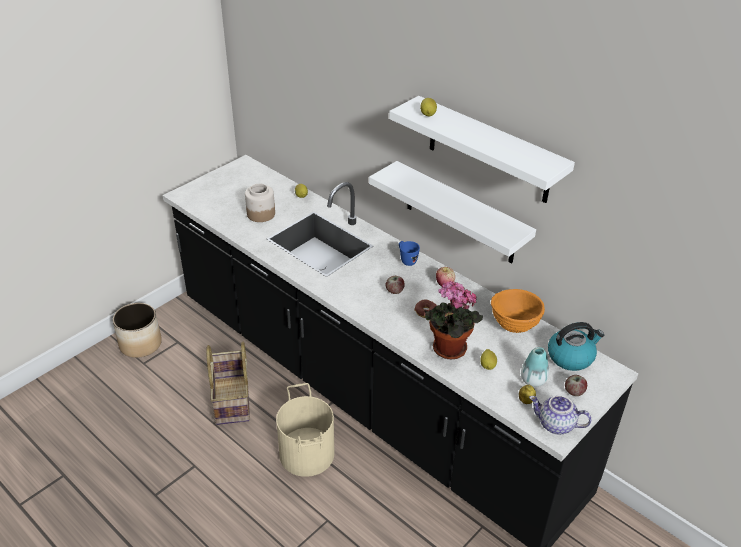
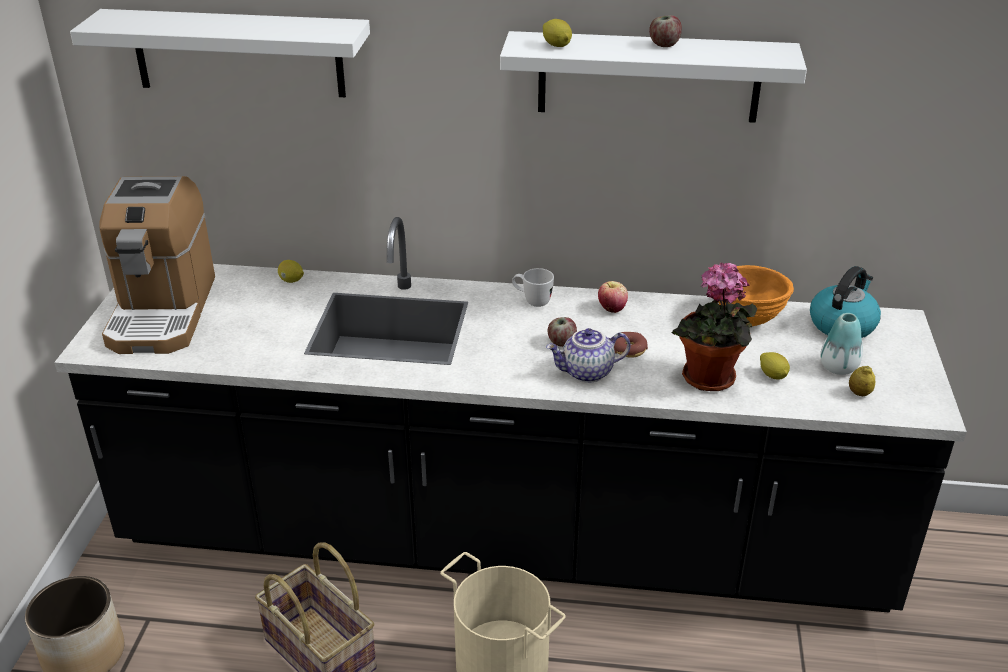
camera: 35 degrees left, 5 degrees down
jar [245,184,275,222] -> none
white shelf [369,161,536,263] -> white shelf moved to [70,9,370,97]
blue mug [399,241,420,266] -> white mug [512,268,554,307]
teapot [529,396,591,434] -> teapot moved to [546,328,631,383]
apple [565,375,587,396] -> apple moved to [649,15,682,47]
none -> coffee machine [100,176,215,354]

